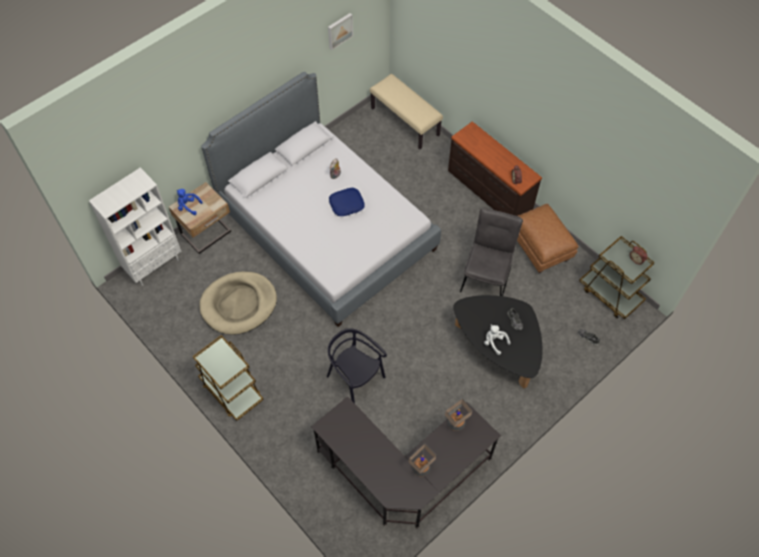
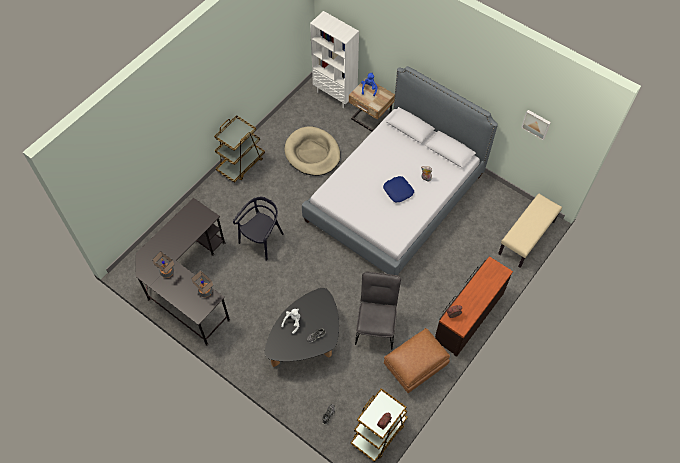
camera: 80 degrees right, 0 degrees up
grey chair [460,208,523,296] -> grey chair turned 90 degrees counterclockwise [355,272,401,349]

